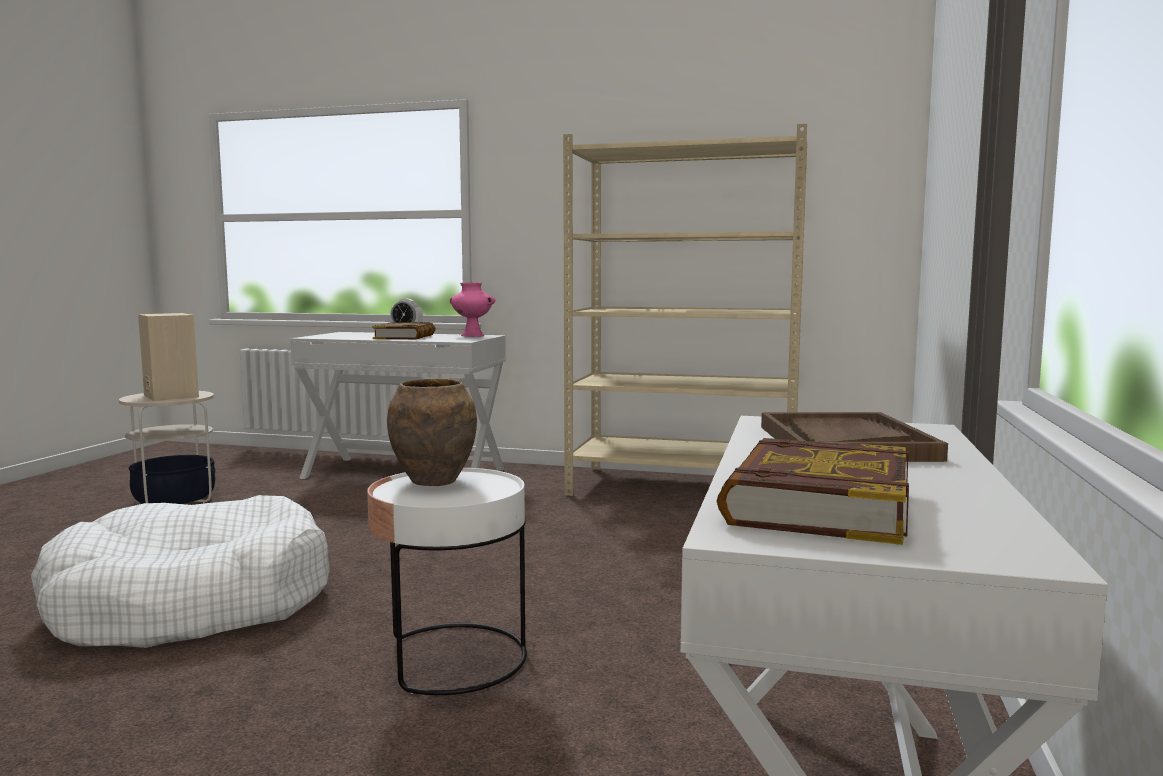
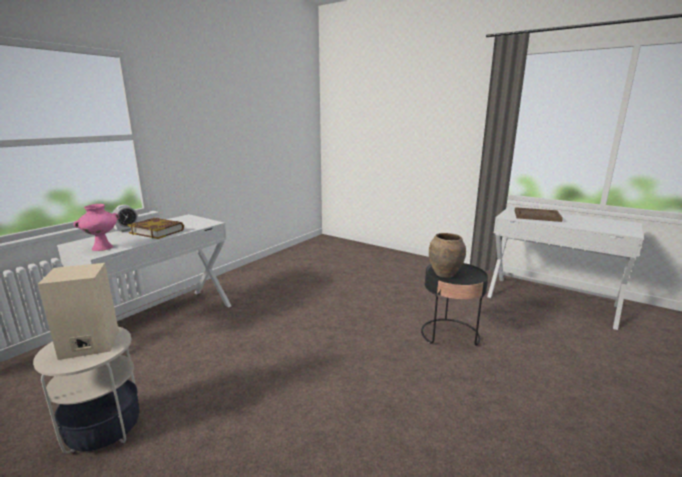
camera: 70 degrees left, 10 degrees up
white dog bed [31,495,330,648] -> none
white side table [367,468,527,695] -> black side table [421,263,488,346]
pink vase [450,282,495,337] -> pink vase moved to [73,204,119,251]
beige bookcase [563,124,807,496] -> none
book [717,438,909,545] -> none

